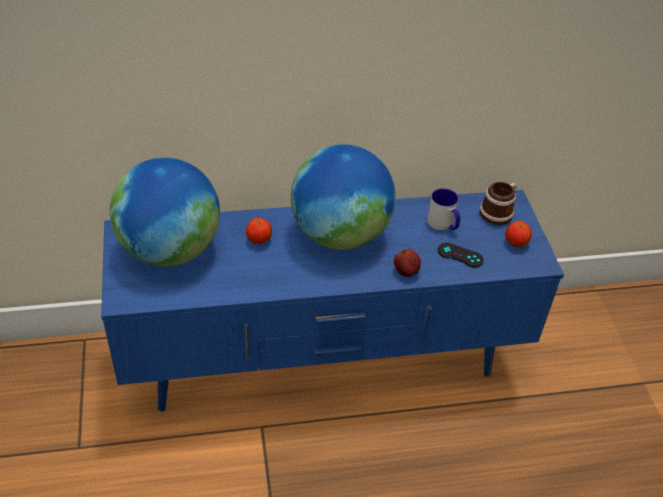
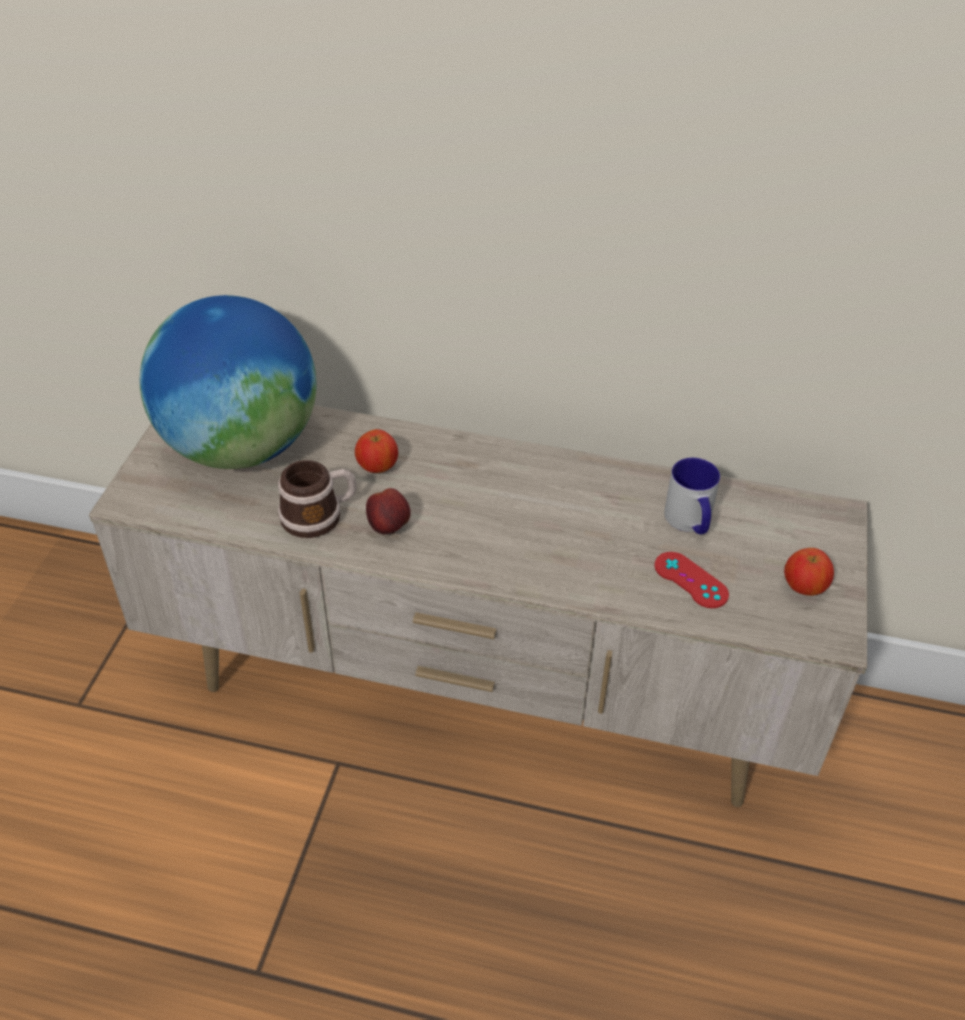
camera: 25 degrees right, 0 degrees up
blue tv stand [101,190,564,412] -> beige tv stand [89,405,868,807]
globe [291,144,396,250] -> none
apple [394,249,421,277] -> apple moved to [366,488,411,535]
black game controller [437,243,484,267] -> red game controller [654,552,729,608]
mug [480,182,517,225] -> mug moved to [278,460,357,538]

